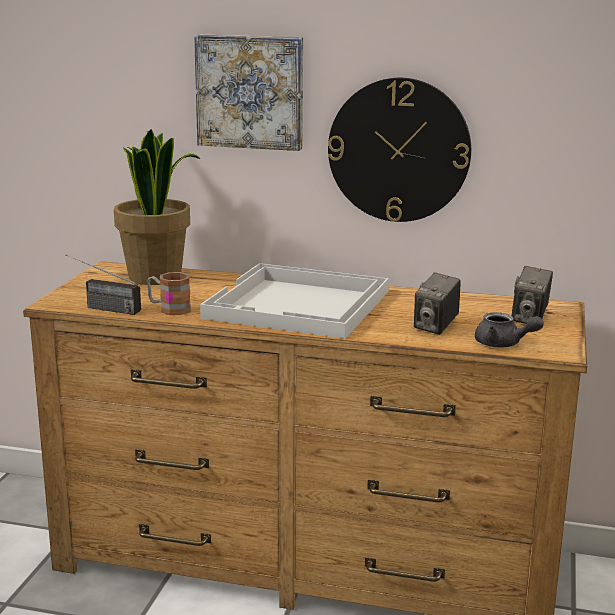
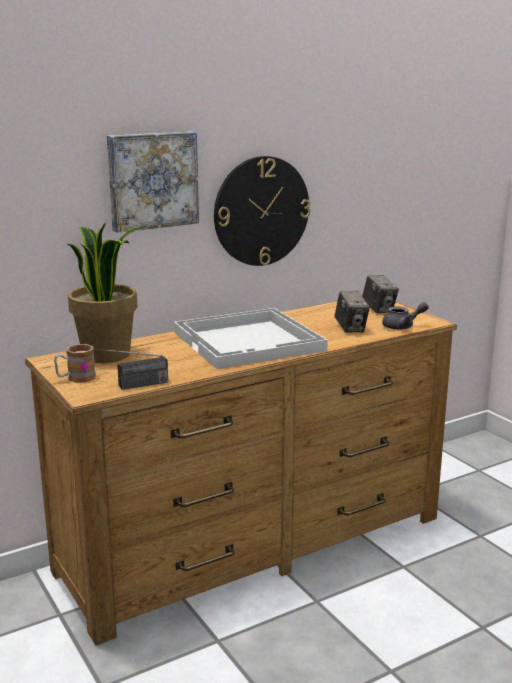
camera: 45 degrees left, 0 degrees up
mug [147,272,191,315] -> mug moved to [54,344,96,383]

